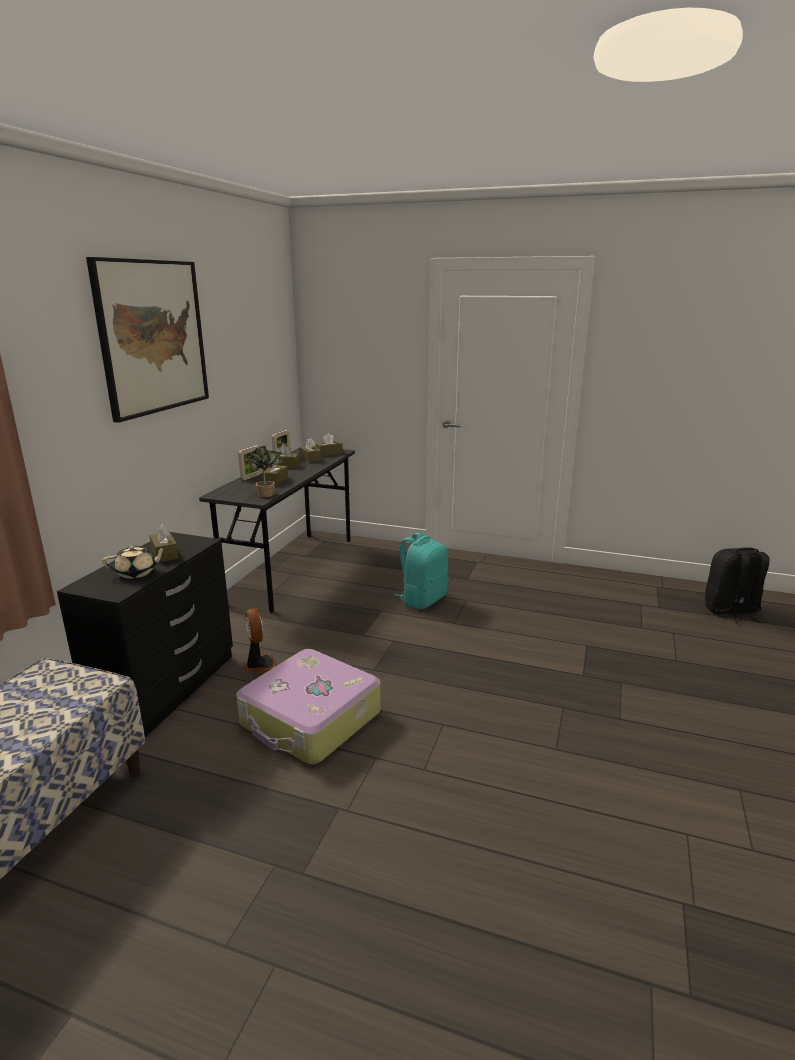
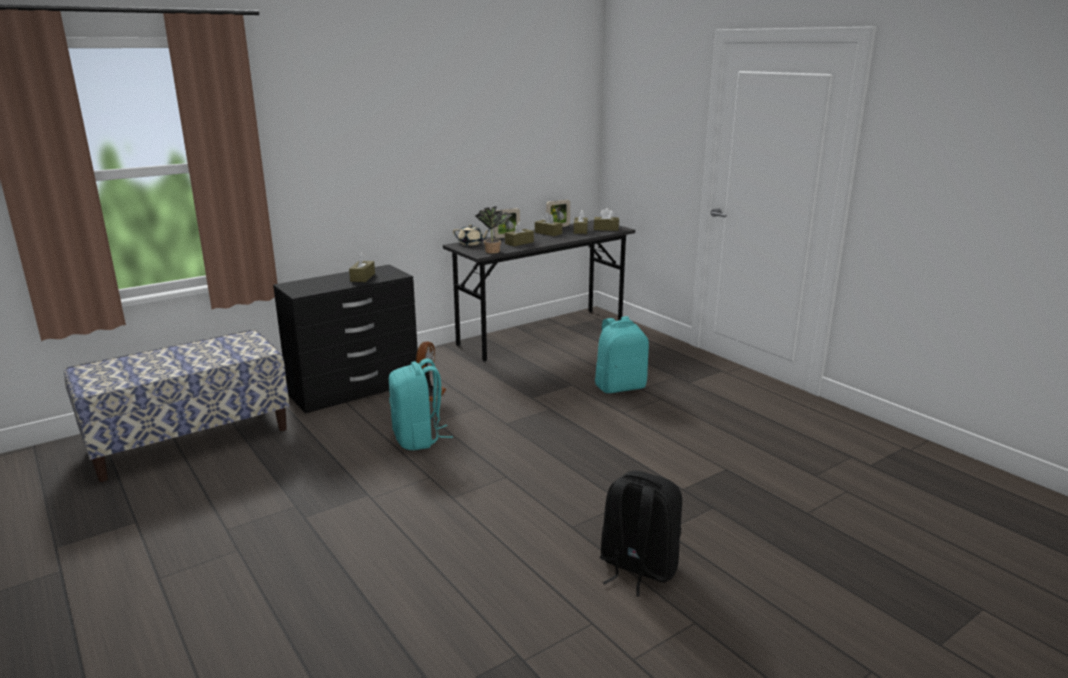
camera: 35 degrees right, 0 degrees up
picture [86,257,209,423] -> none
beige teapot [102,545,167,579] -> beige teapot moved to [453,224,490,246]
suitcase [236,649,381,764] -> turquoise backpack [389,359,453,450]
black backpack [705,547,769,624] -> black backpack moved to [600,471,682,597]

